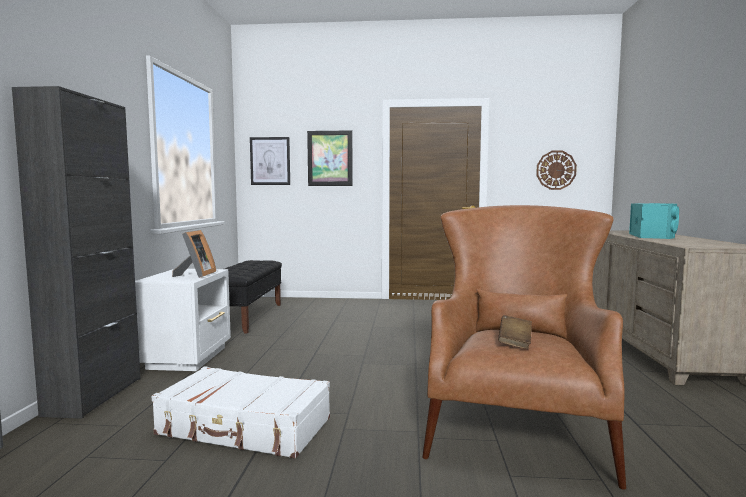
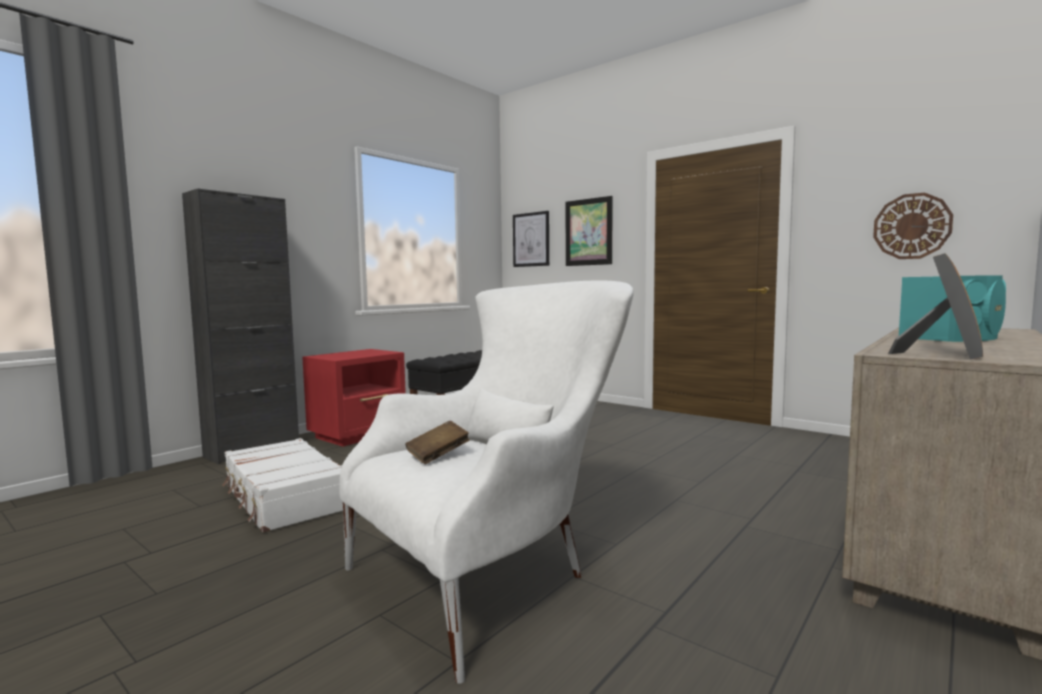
camera: 35 degrees right, 0 degrees up
white nightstand [135,269,231,371] -> red nightstand [302,349,406,446]
picture frame [172,230,216,278] -> picture frame moved to [888,253,983,360]
brown armchair [422,205,626,490] -> white armchair [339,281,634,684]

